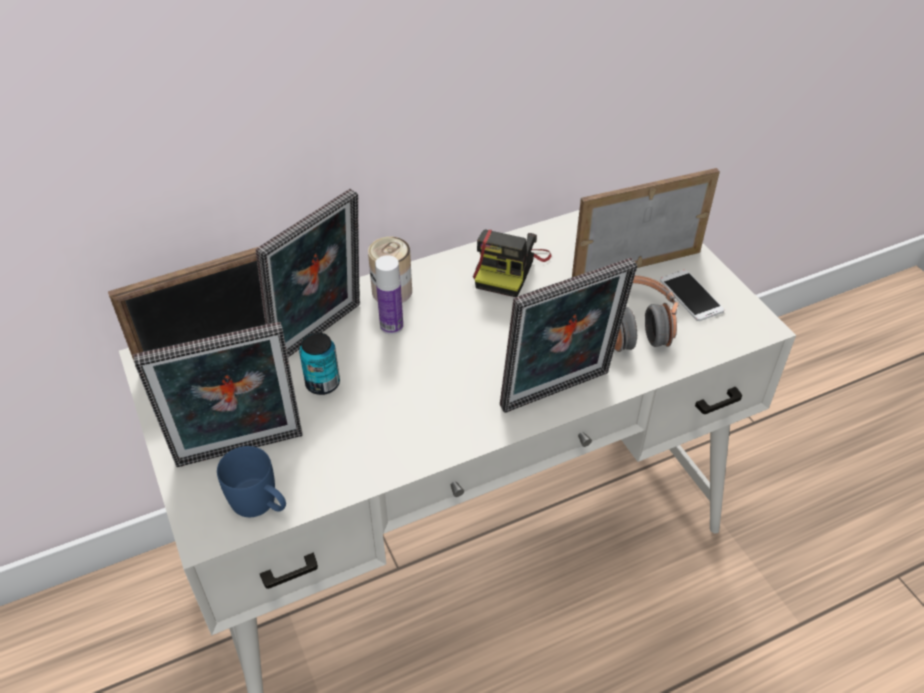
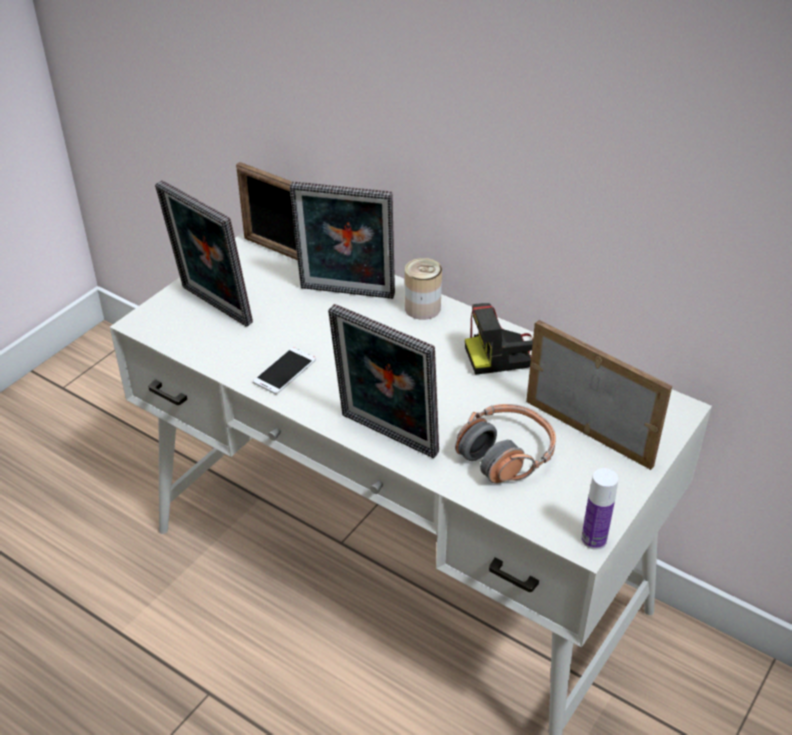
camera: 60 degrees right, 5 degrees down
blue mug [217,446,286,517] -> none
can [299,332,340,395] -> none
bottle [375,255,403,335] -> bottle moved to [581,468,618,549]
phone [660,270,724,321] -> phone moved to [253,347,316,394]

